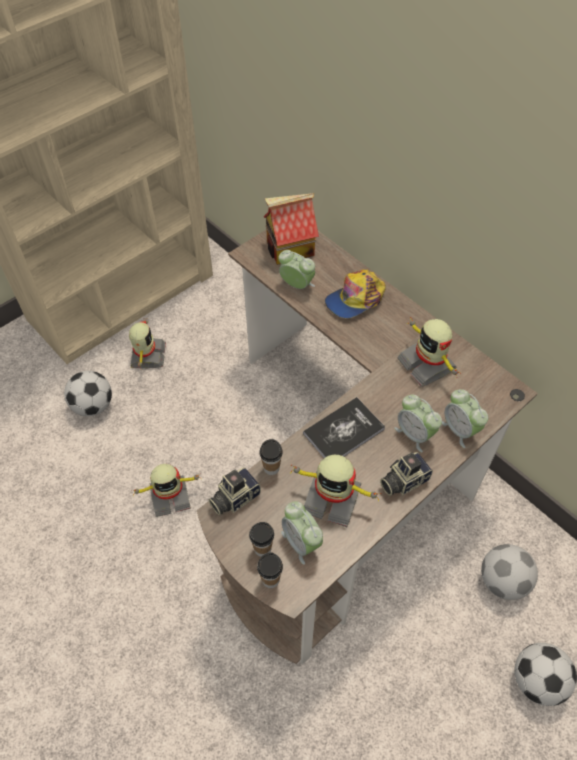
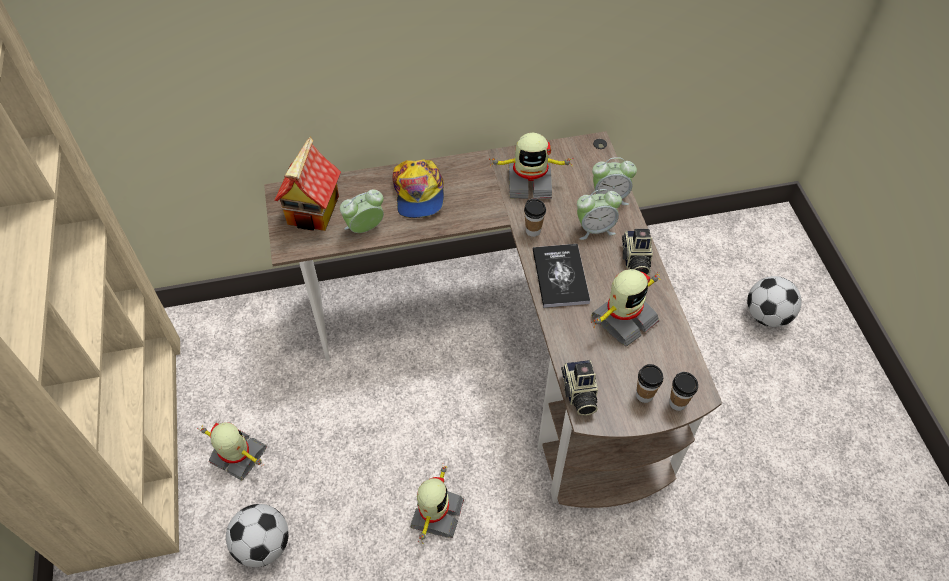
camera: 60 degrees left, 0 degrees up
cup [259,439,283,475] -> cup moved to [524,198,546,237]
alarm clock [281,501,323,565] -> none
football [481,544,538,600] -> none

